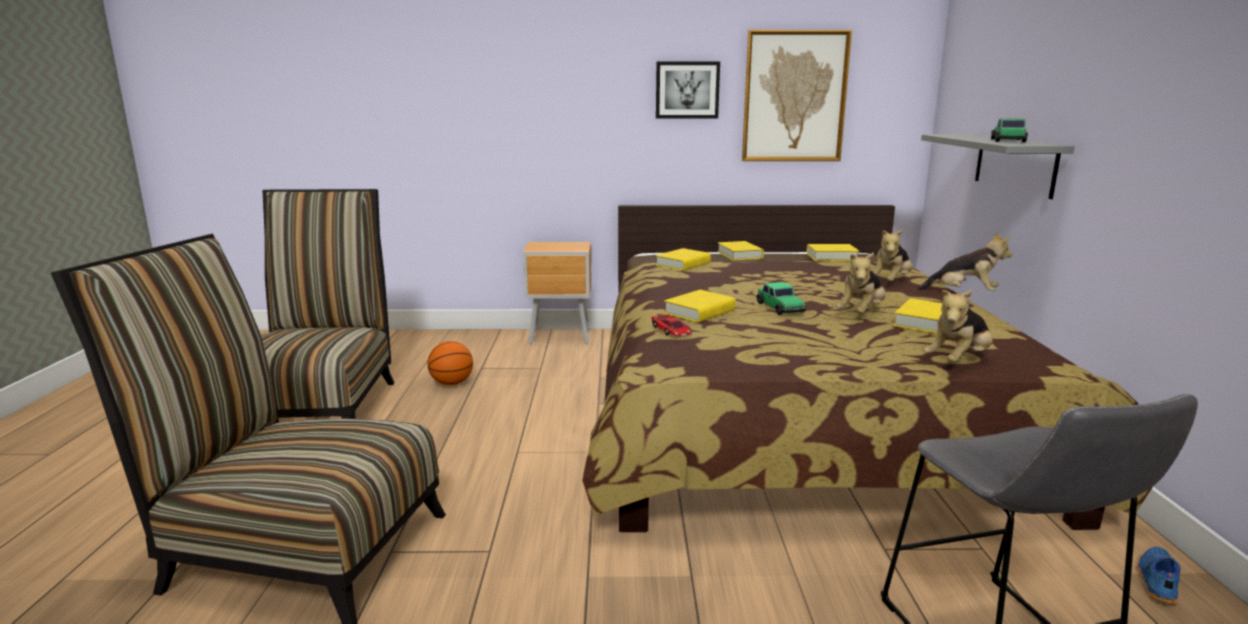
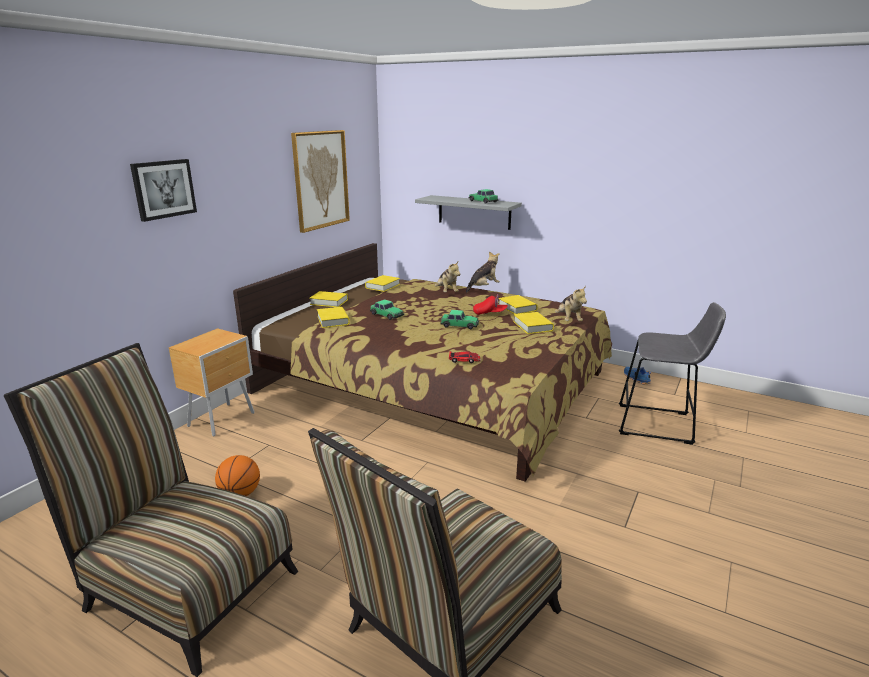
camera: 60 degrees left, 5 degrees up
picture [656,61,720,119] -> picture moved to [130,159,197,222]
yellow book [664,290,735,323] -> yellow book moved to [513,312,554,334]
plush toy [836,252,886,314] -> red cap [473,294,508,315]
none -> toy car [370,299,404,320]

